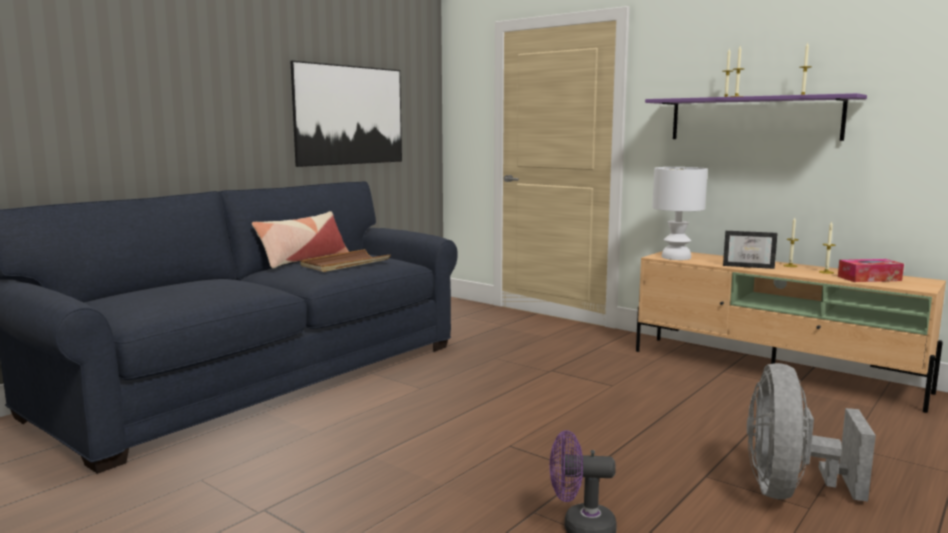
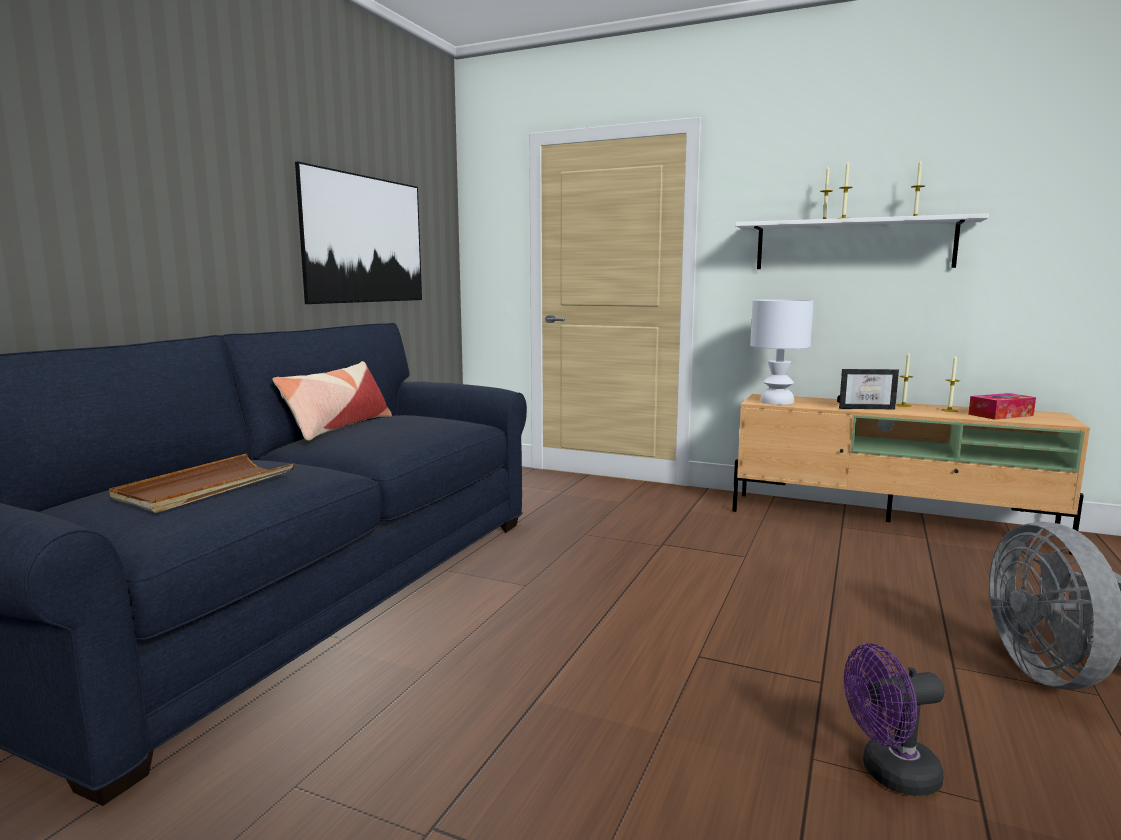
camera: 15 degrees left, 0 degrees up
brown tray [300,249,391,272] -> brown tray moved to [109,454,295,513]
purple shelf [645,93,867,141] -> white shelf [735,213,989,269]

